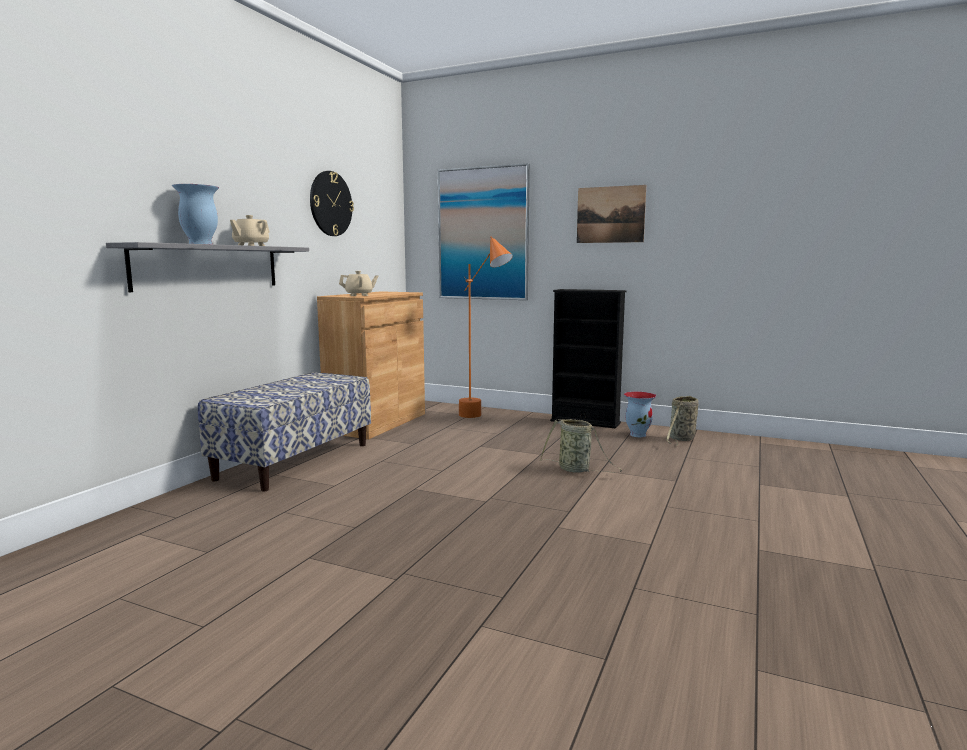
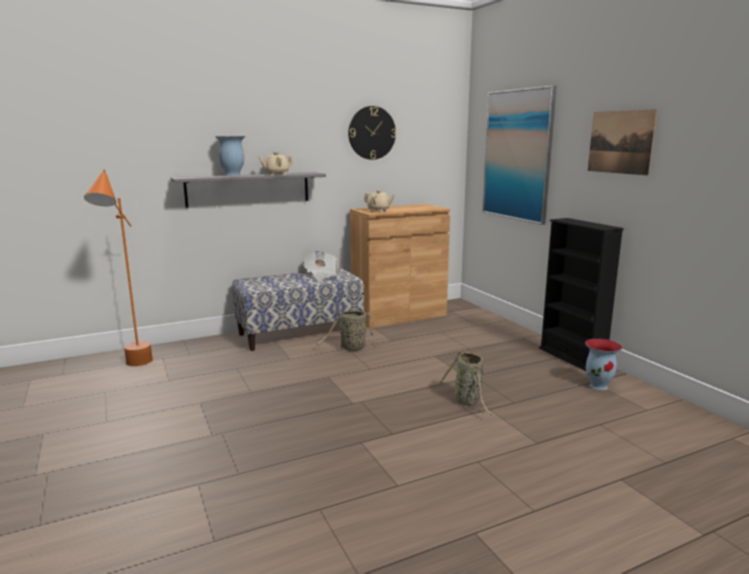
camera: 40 degrees right, 5 degrees up
orange floor lamp [459,236,513,418] -> orange floor lamp moved to [84,170,153,366]
basket [666,396,699,446] -> basket moved to [316,311,378,351]
none -> newspaper [303,251,338,280]

